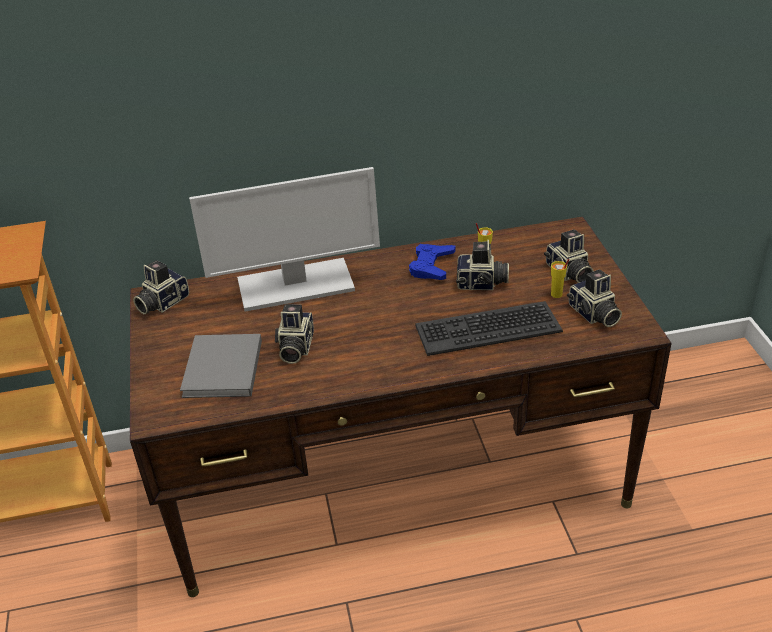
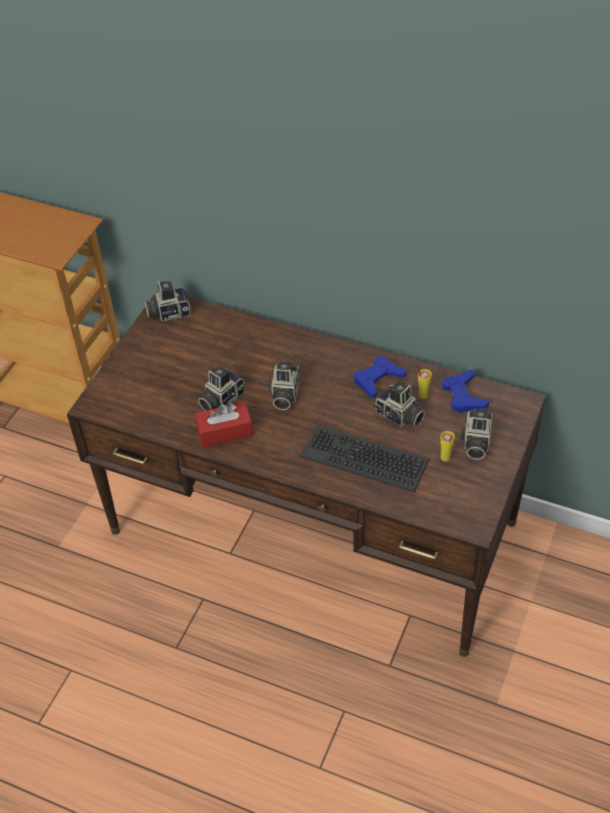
camera: 35 degrees right, 10 degrees up
grey book [180,334,262,398] -> none
monitor [189,167,380,312] -> none
camera [567,269,622,327] -> camera moved to [269,361,300,410]
none -> red tissue box [195,402,253,447]
none -> blue game controller [442,370,489,413]

